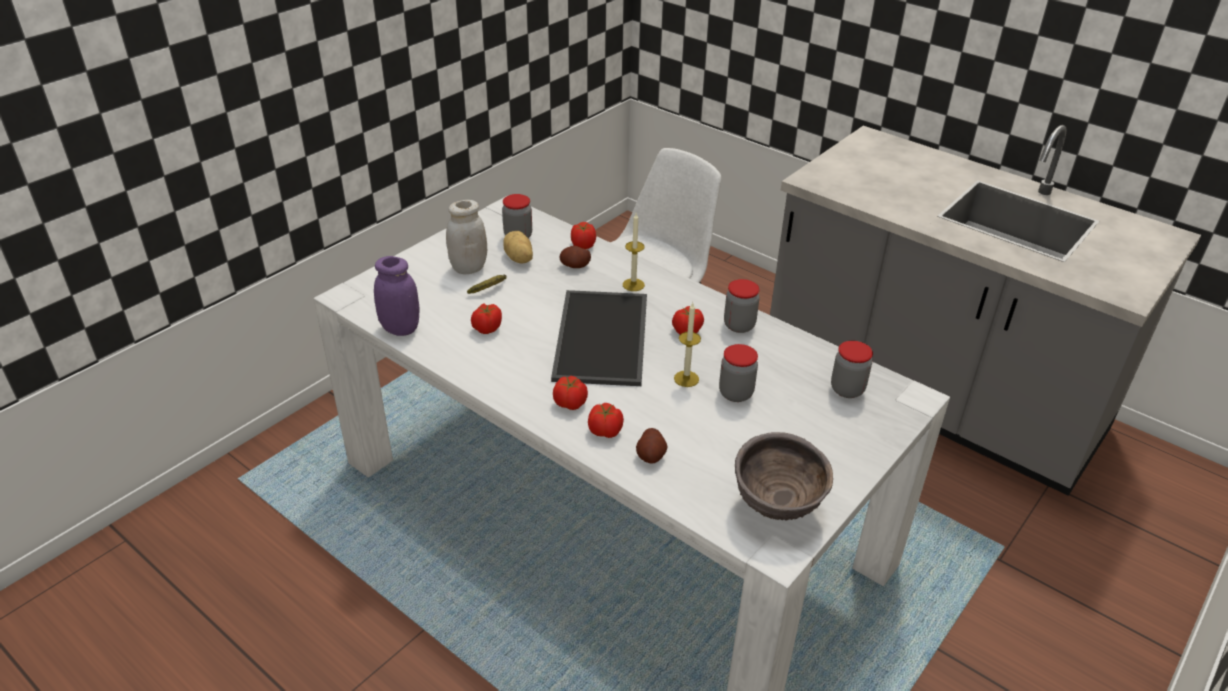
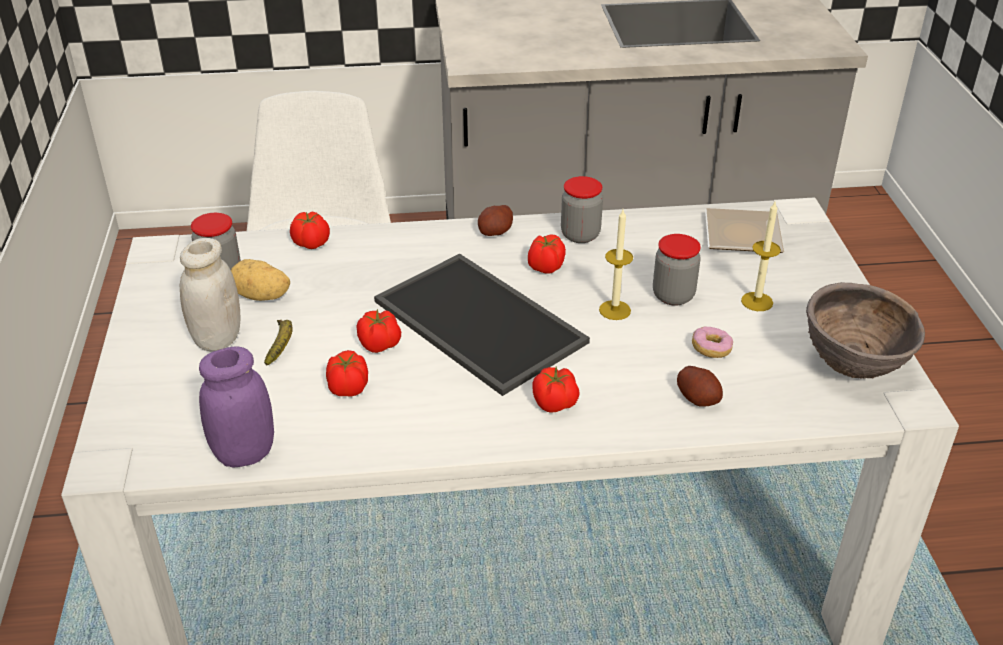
camera: 45 degrees left, 0 degrees up
potato [559,246,591,268] -> potato moved to [478,205,513,236]
tomato [588,403,624,438] -> tomato moved to [356,309,401,353]
candle [623,213,645,291] -> candle moved to [741,202,781,311]
jar [831,341,873,398] -> plate [705,208,784,253]
none -> donut [692,327,733,358]

